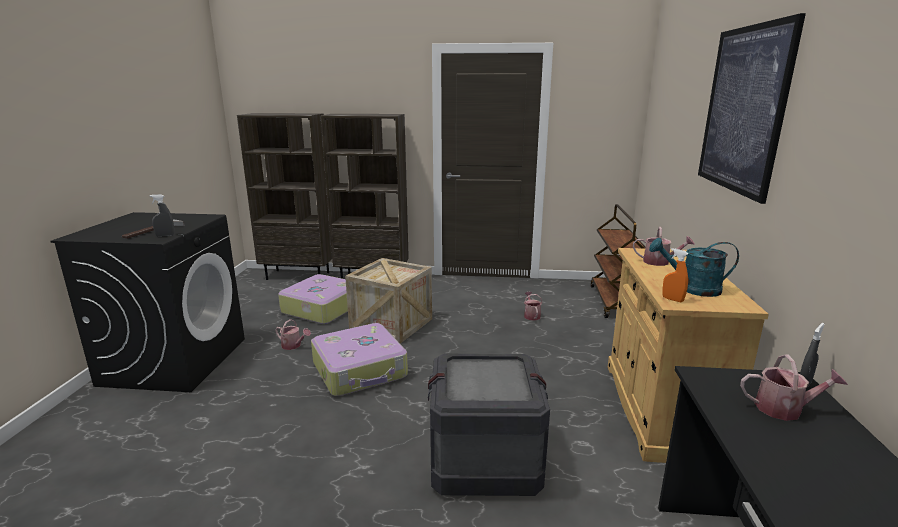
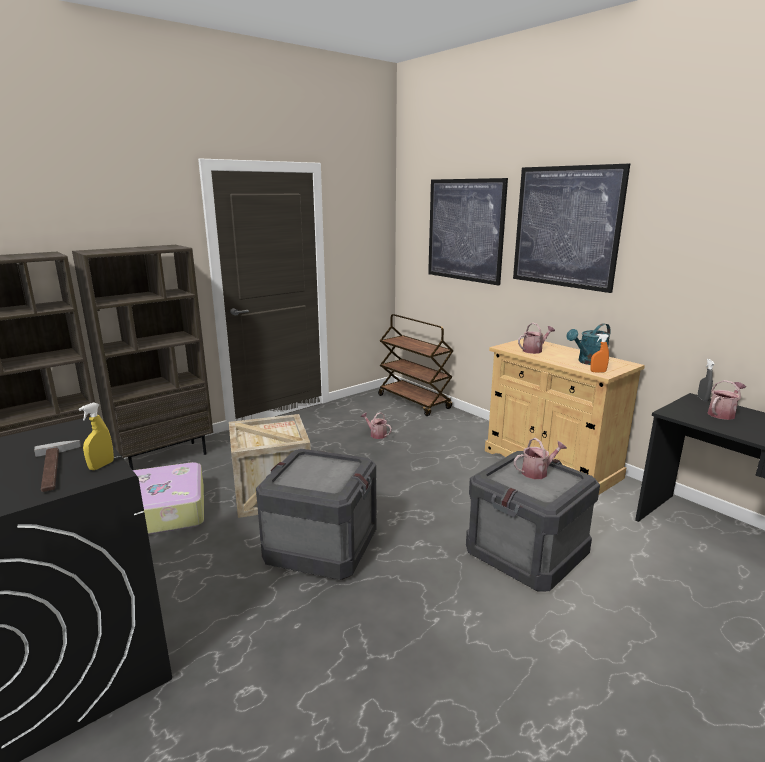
camera: 45 degrees left, 0 degrees up
grey spray bottle [149,194,175,237] -> yellow spray bottle [79,402,114,470]
watering can [275,319,311,350] -> watering can moved to [514,438,567,479]
suitcase [311,323,408,396] -> crate [256,449,377,580]
none -> picture [428,178,508,286]

